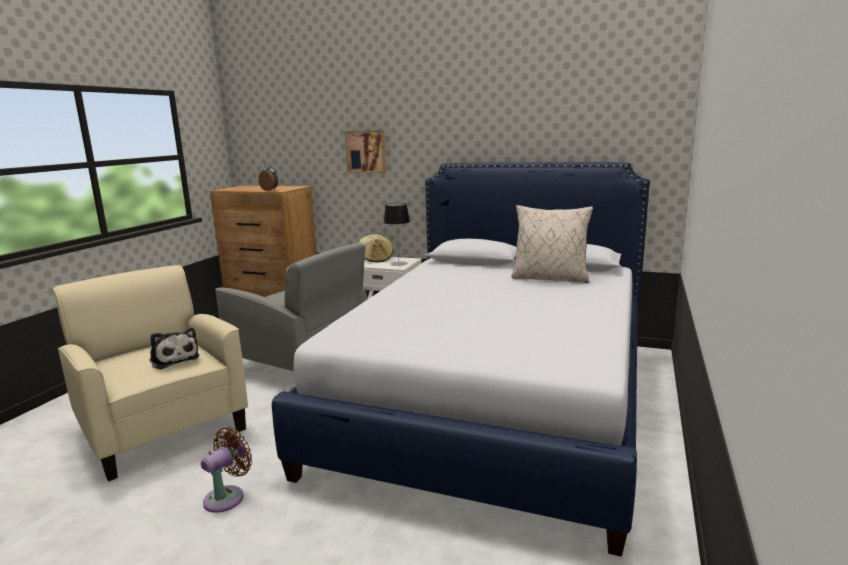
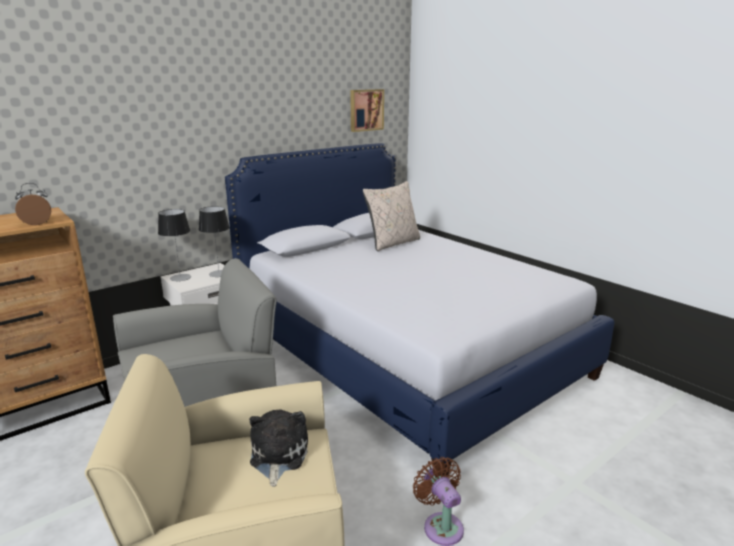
camera: 60 degrees left, 5 degrees up
plush toy [149,328,199,369] -> plush toy turned 75 degrees counterclockwise [249,409,308,487]
picture [345,130,386,173] -> picture moved to [350,89,384,132]
beige hat [359,235,393,263] -> table lamp [158,209,191,282]

